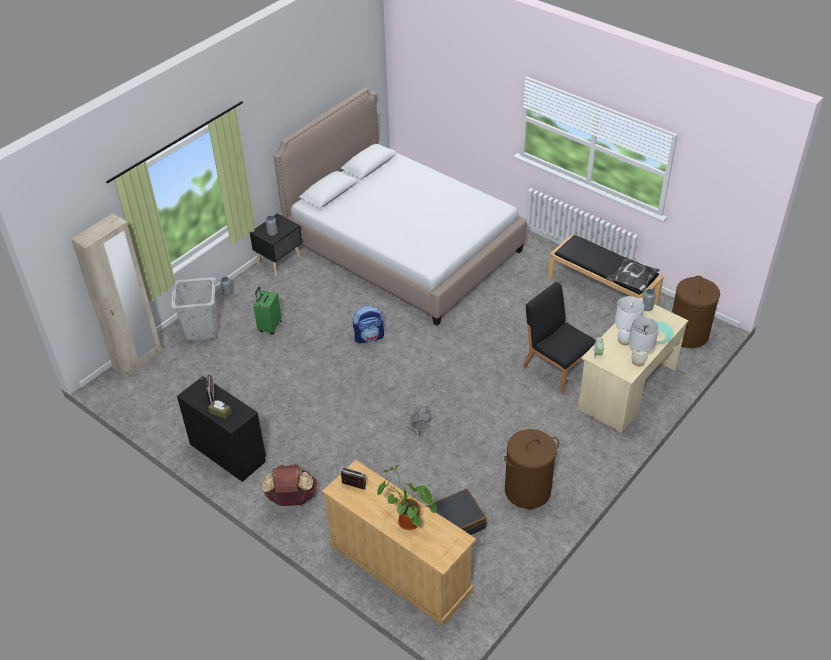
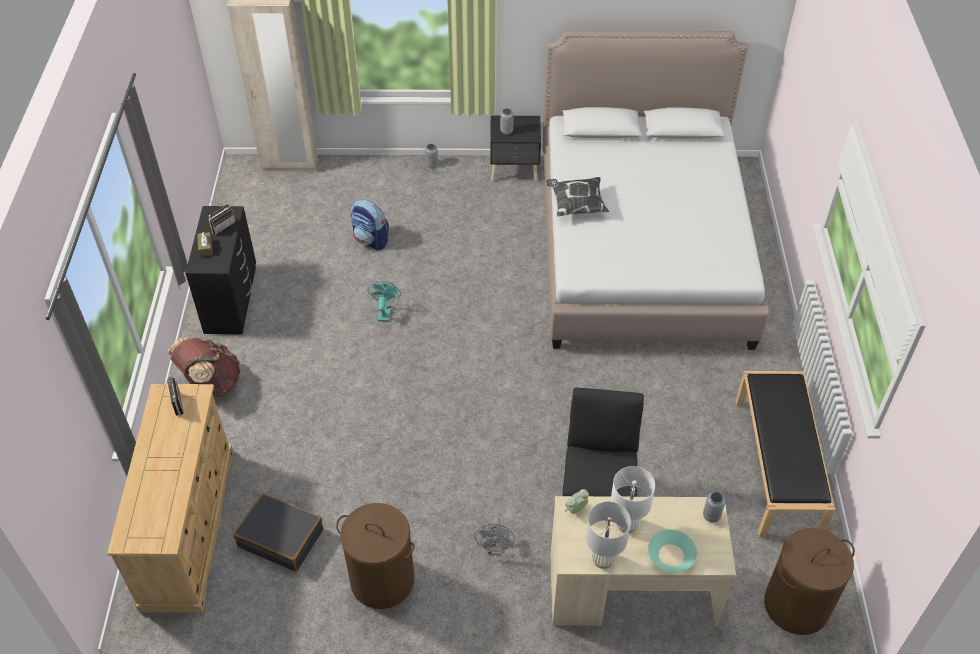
camera: 50 degrees right, 5 degrees up
grey laundry basket [171,277,218,341] -> none
green suitcase [253,287,282,335] -> none
backpack [353,305,384,343] -> backpack moved to [351,200,389,250]
potted plant [377,465,437,530] -> none
grey fan [407,406,431,436] -> grey fan moved to [475,516,515,556]
pillow [606,257,660,292] -> pillow moved to [546,177,609,217]
none -> turquoise fan [368,281,401,322]

